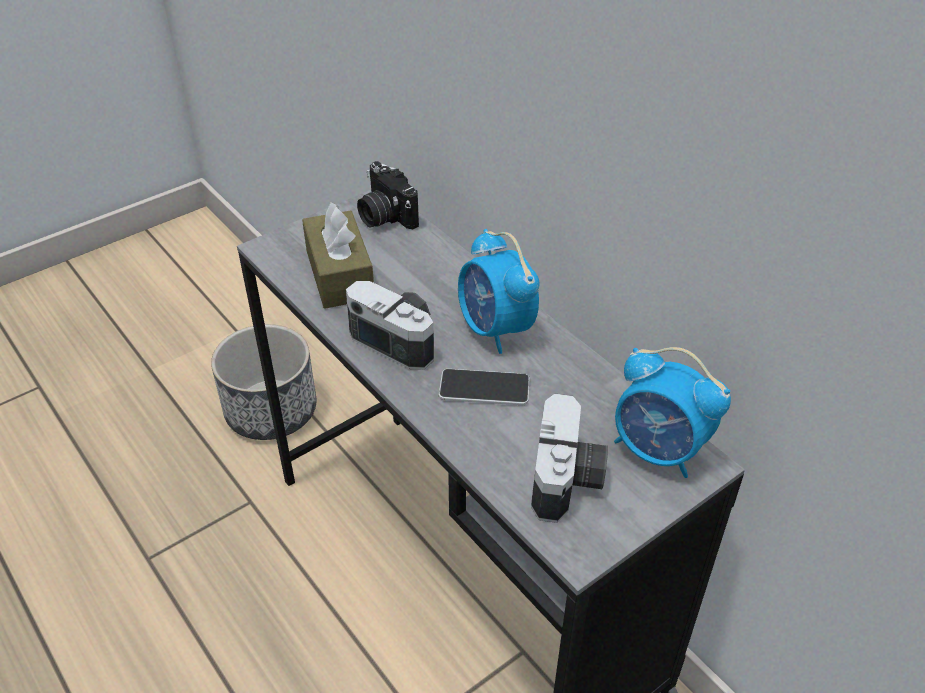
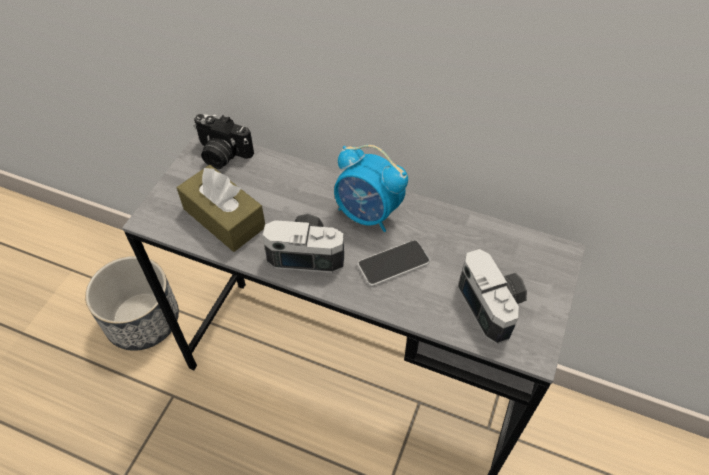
camera: 30 degrees left, 10 degrees up
alarm clock [614,347,731,478] -> none

